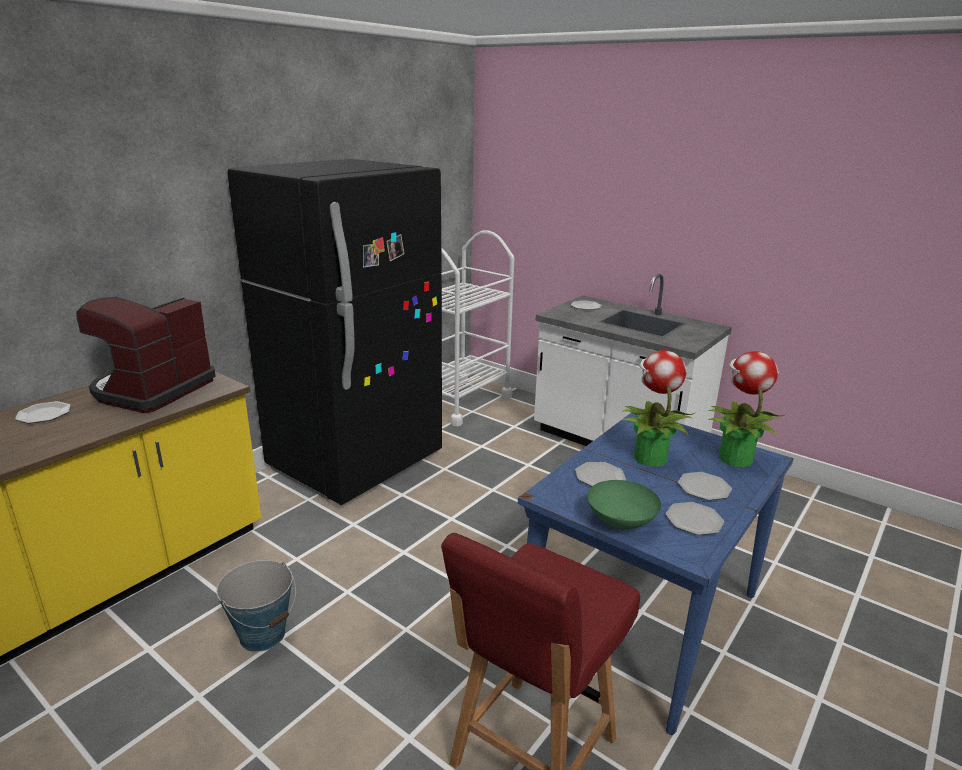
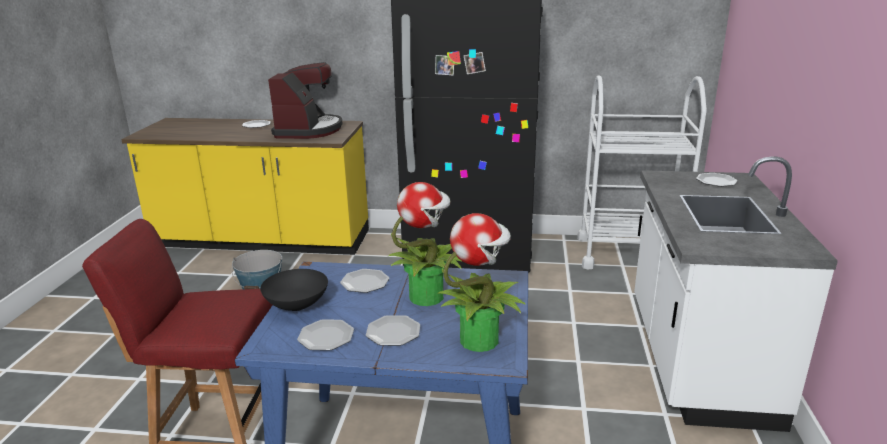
camera: 60 degrees right, 0 degrees up
coffee machine [77,297,216,413] -> coffee machine turned 105 degrees clockwise [268,62,342,139]
green bowl [587,480,661,529] -> black bowl [260,269,328,311]

